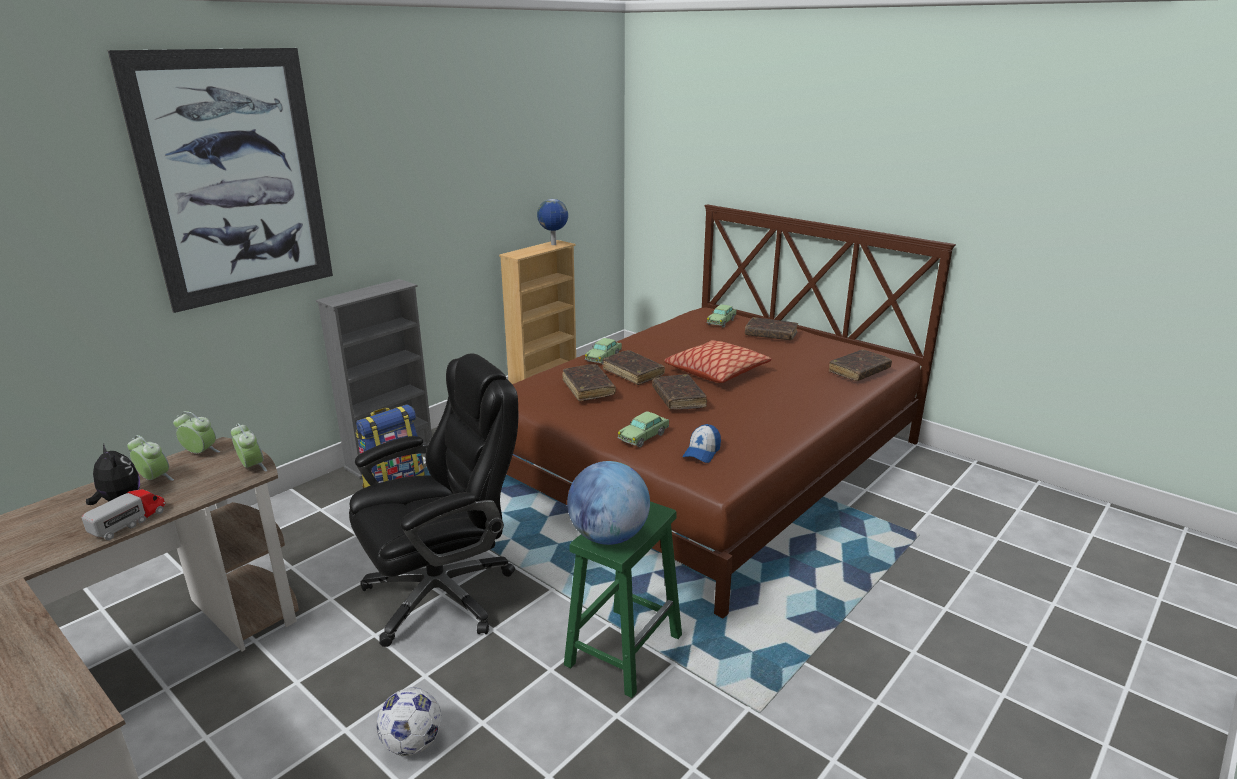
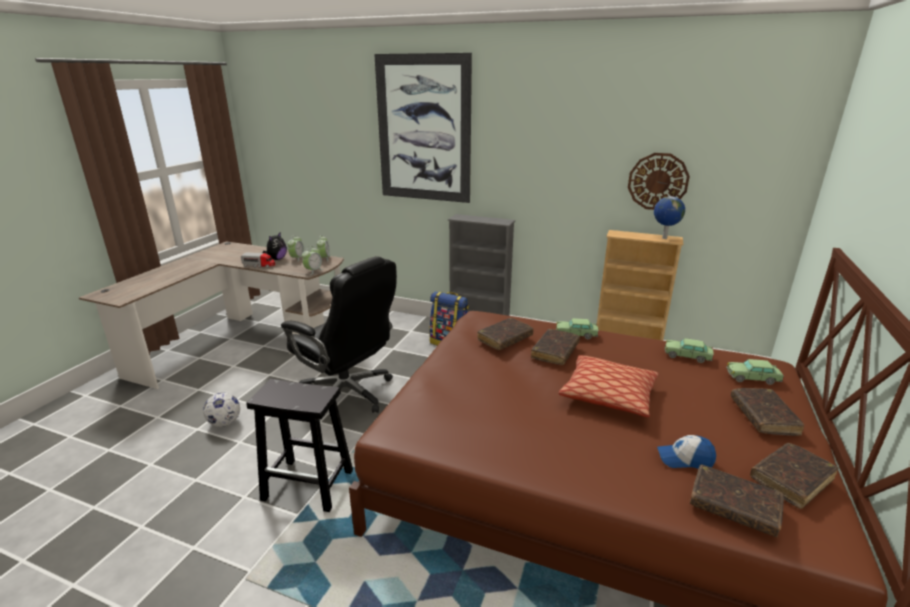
camera: 70 degrees right, 0 degrees up
green stool [564,501,682,698] -> black stool [246,379,353,512]
globe [567,461,650,545] -> none
toy car [617,411,669,448] -> toy car moved to [665,338,714,363]
brown book [652,374,707,410] -> brown book moved to [750,443,839,509]
cap [683,424,721,463] -> cap moved to [657,435,716,469]
none -> wall clock [628,153,690,210]

